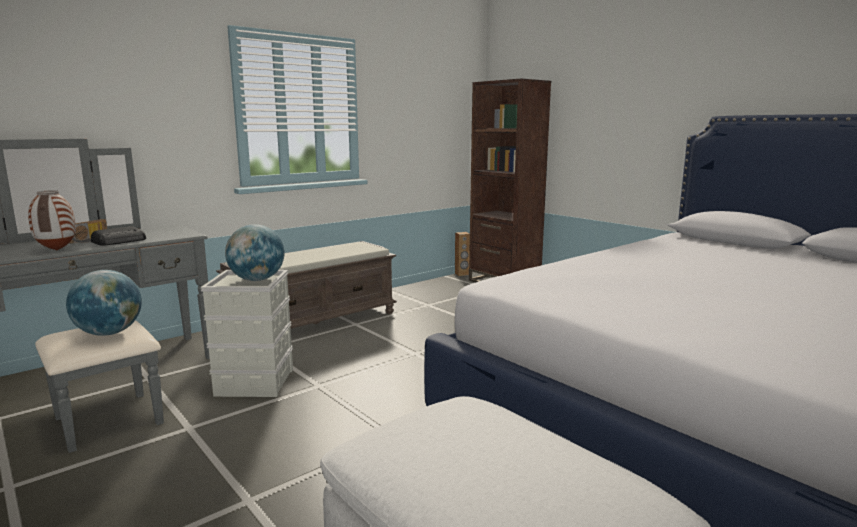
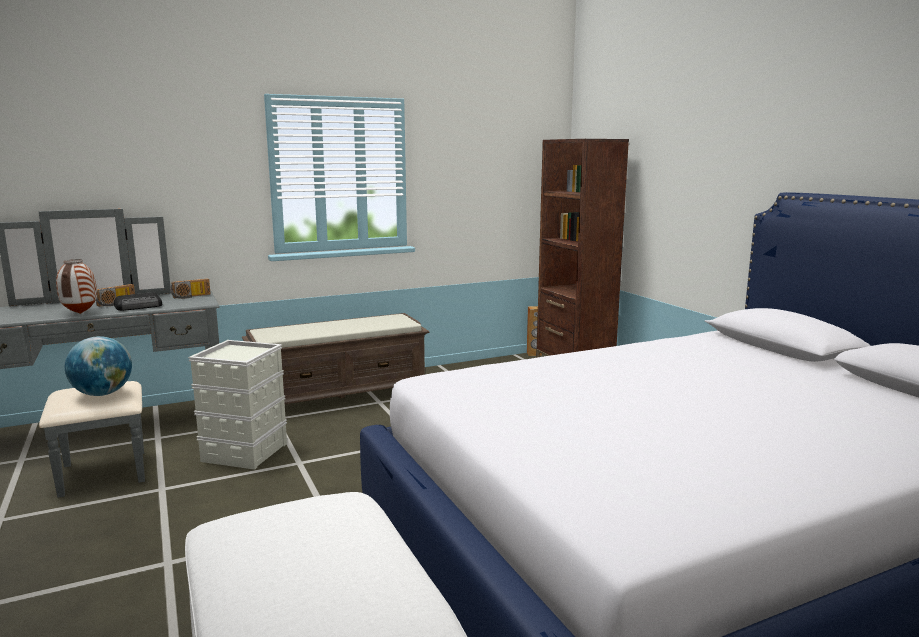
camera: 15 degrees right, 0 degrees up
globe [225,224,284,281] -> none
none -> radio [170,279,211,299]

